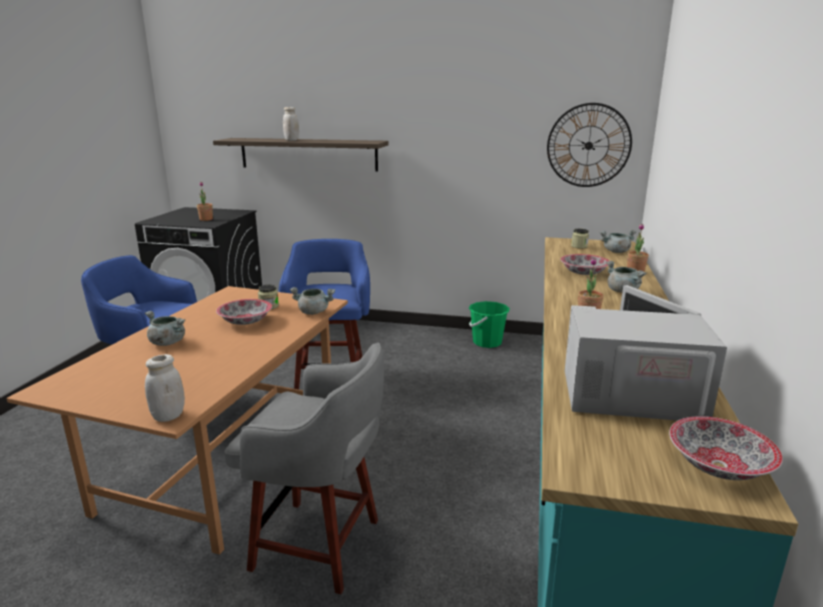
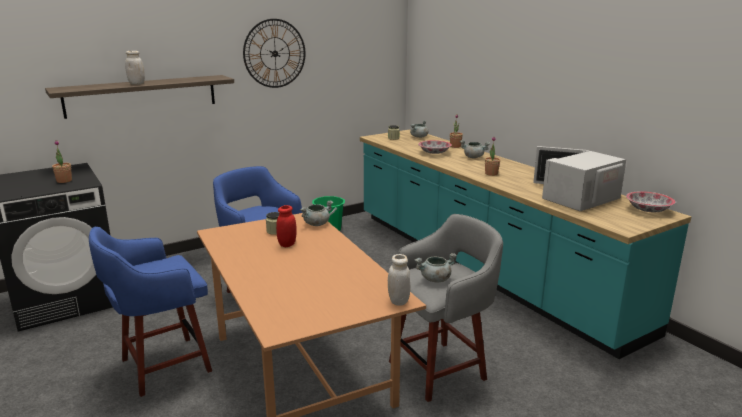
camera: 45 degrees left, 0 degrees up
grey cooking pot [145,311,186,346] -> grey cooking pot moved to [414,253,457,283]
bowl [216,299,272,325] -> red jar [276,205,297,247]
wall clock [547,103,632,187] -> wall clock moved to [243,19,305,88]

